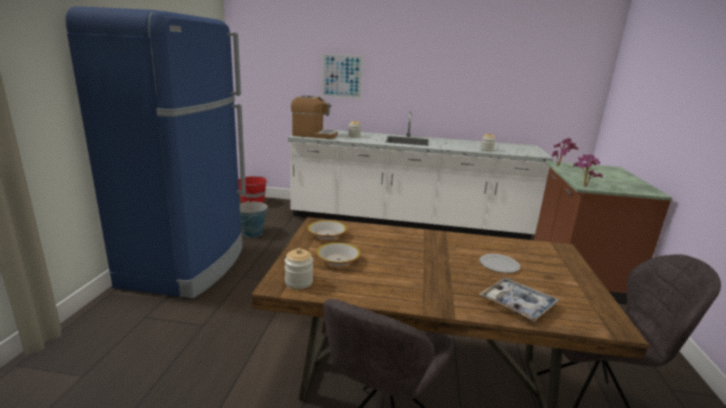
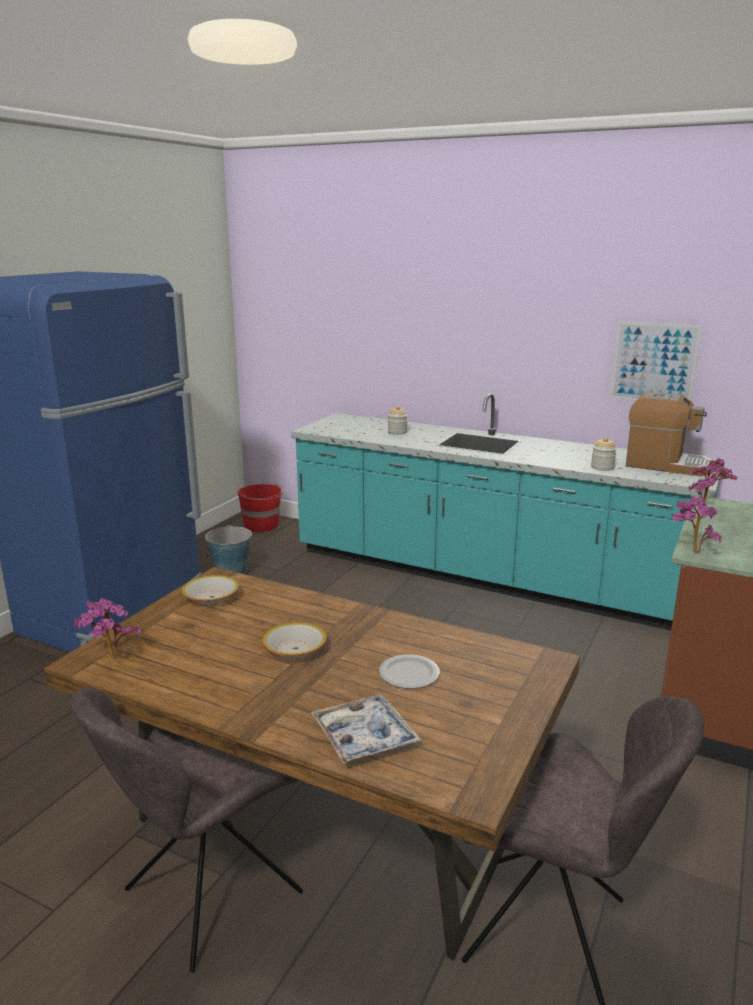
camera: 20 degrees right, 0 degrees up
jar [285,248,313,289] -> potted plant [73,598,141,659]
white counter [288,111,553,240] -> turquoise counter [291,393,722,630]
coffee machine [291,95,338,139] -> coffee machine moved to [626,392,713,476]
bowl [316,242,361,266] -> bowl moved to [263,622,327,659]
picture [321,53,364,99] -> picture moved to [610,321,702,401]

